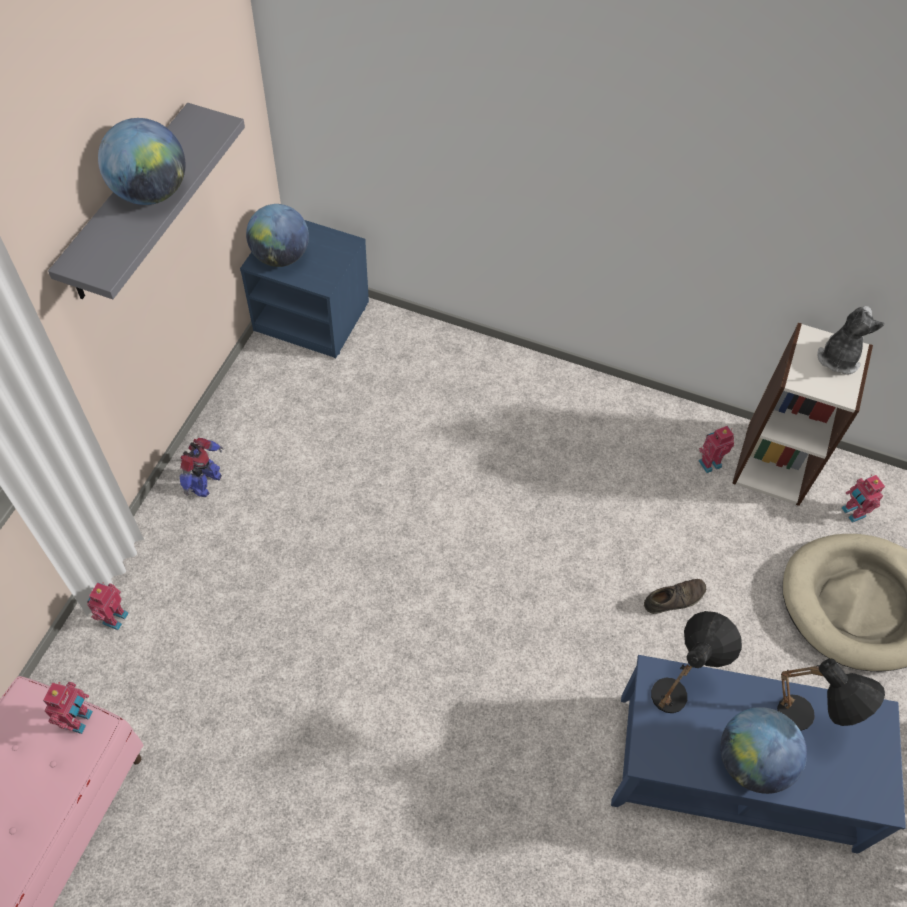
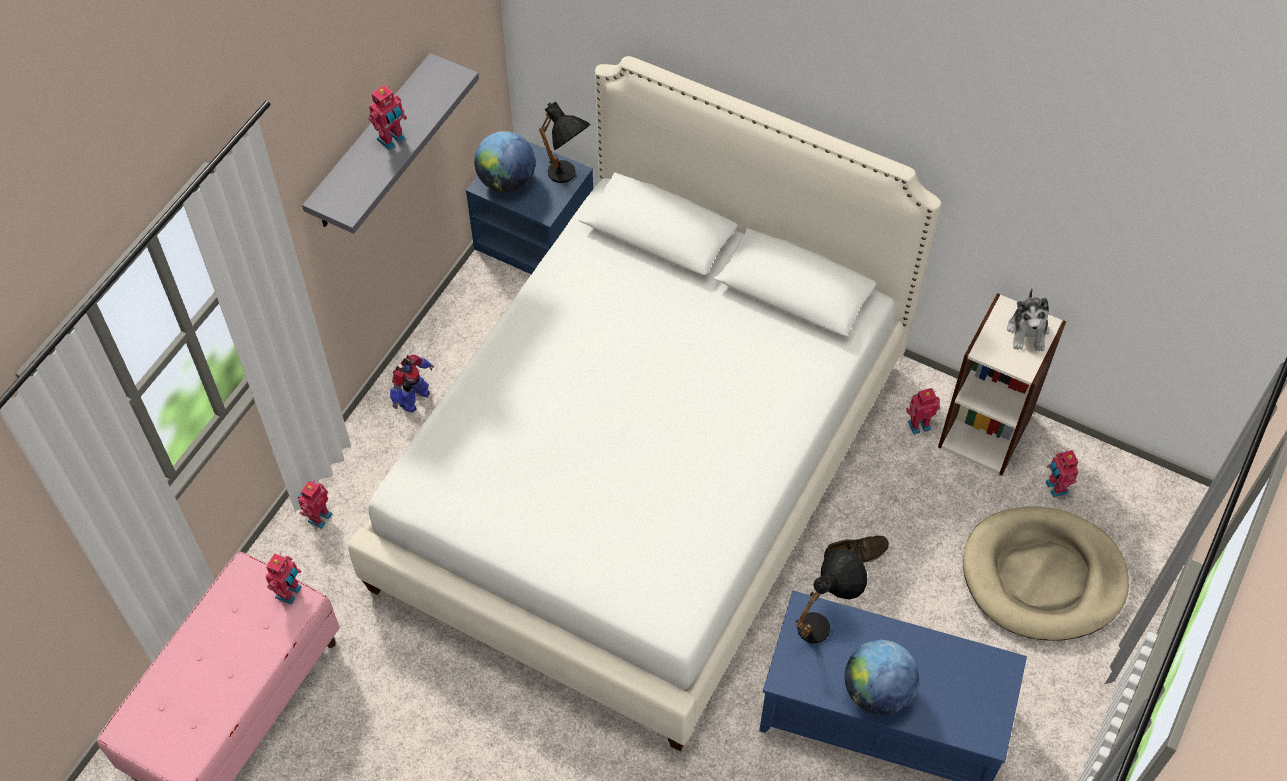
camera: 10 degrees right, 0 degrees up
globe [98,118,186,205] -> toy robot [368,85,407,150]
black table lamp [777,659,885,731] -> black table lamp moved to [539,102,591,183]
plush toy [817,306,885,375] -> plush toy turned 150 degrees clockwise [1007,289,1049,352]
none -> white bed [348,56,941,751]

